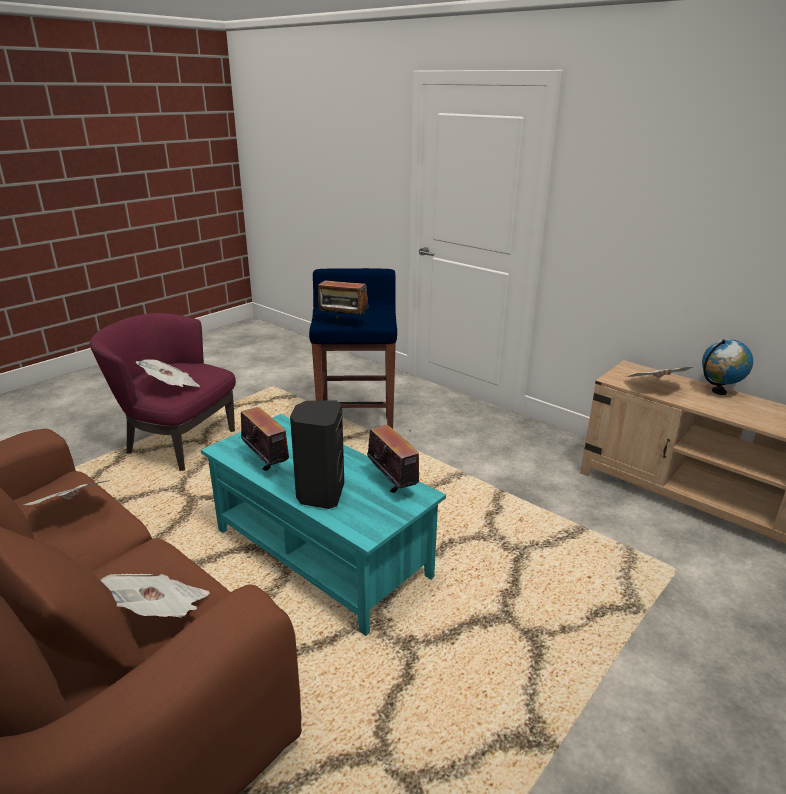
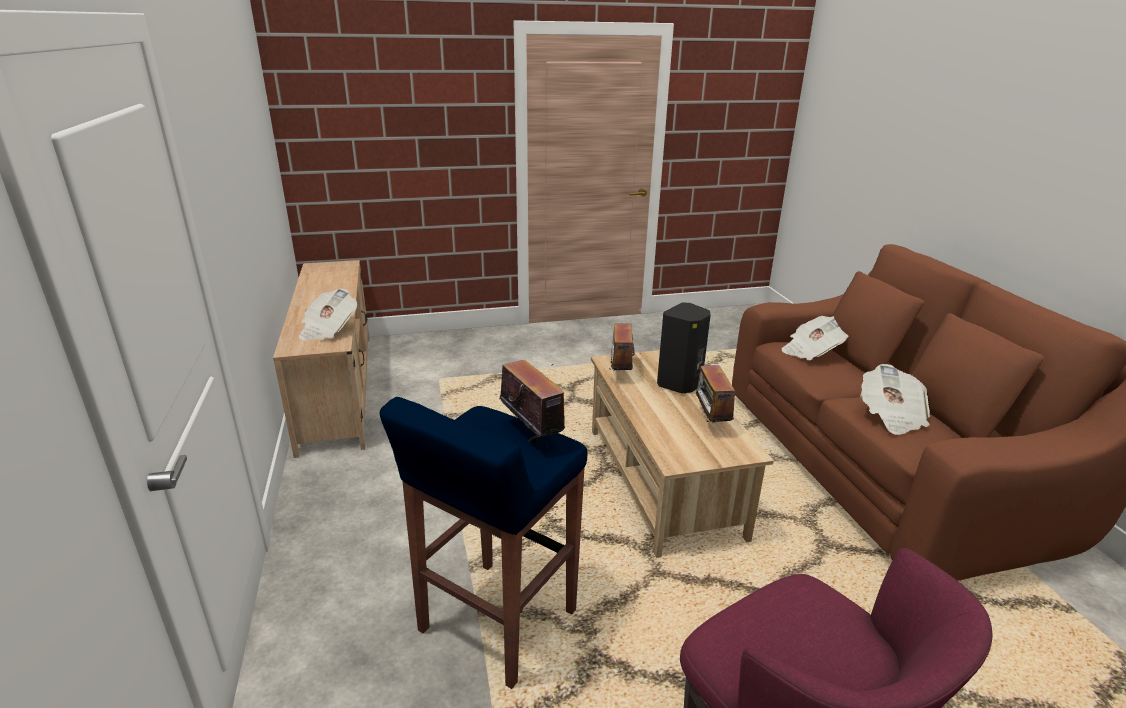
camera: 145 degrees left, 0 degrees up
newspaper [136,359,200,387] -> none
turquoise coffee table [201,414,446,636] -> beige coffee table [591,350,774,558]
globe [702,339,753,395] -> none

